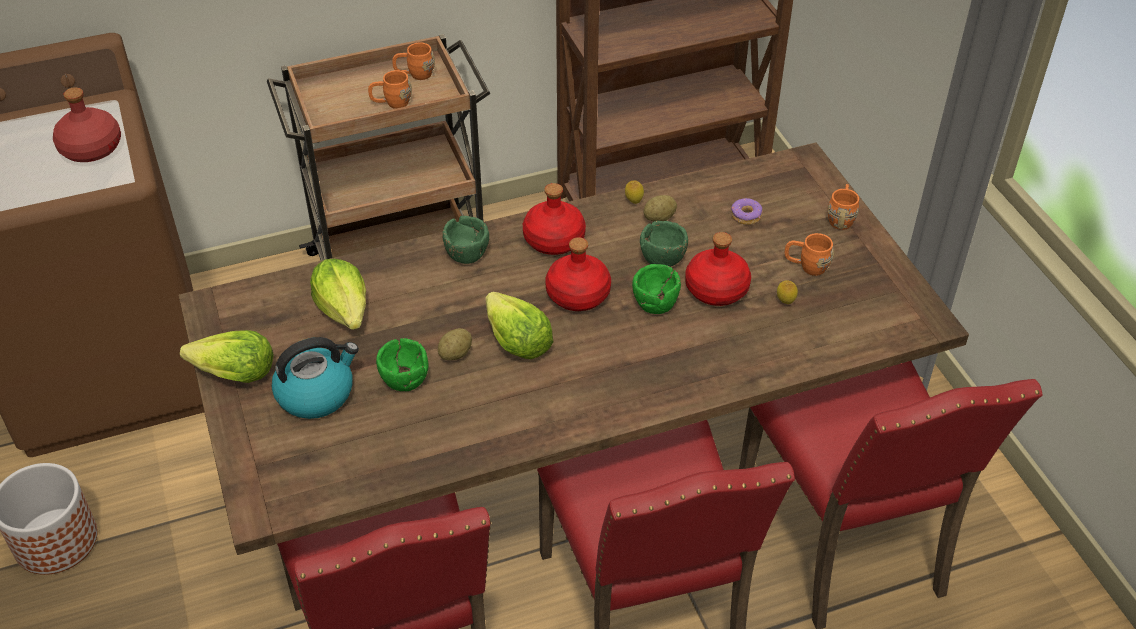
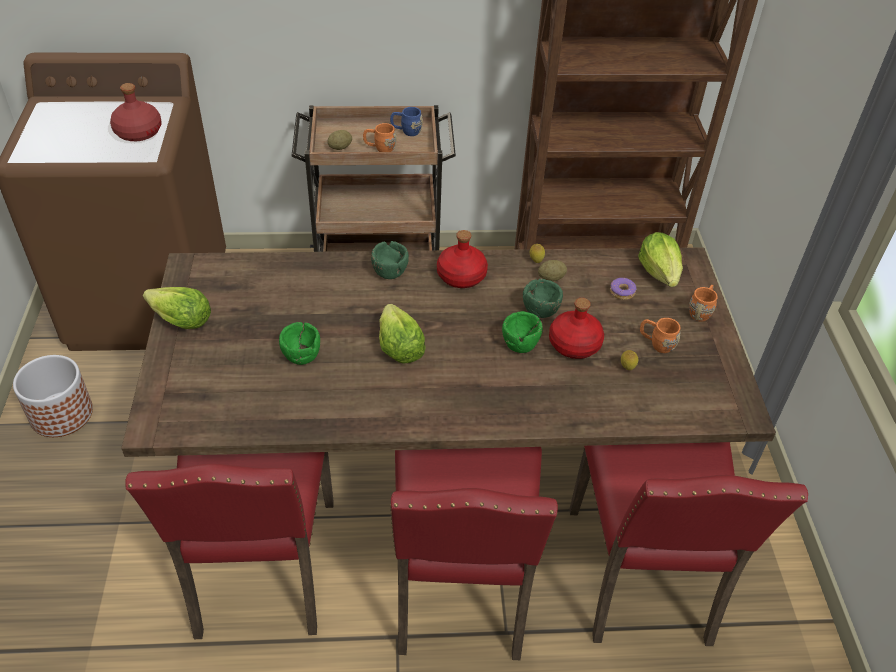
camera: 15 degrees right, 0 degrees up
kettle [272,337,359,419] -> none
lettuce [310,259,366,330] -> lettuce moved to [638,232,683,287]
orange mug [392,42,435,80] -> blue mug [390,107,423,136]
potato [438,328,472,360] -> potato moved to [327,130,352,150]
red bottle [545,237,611,311] -> none

